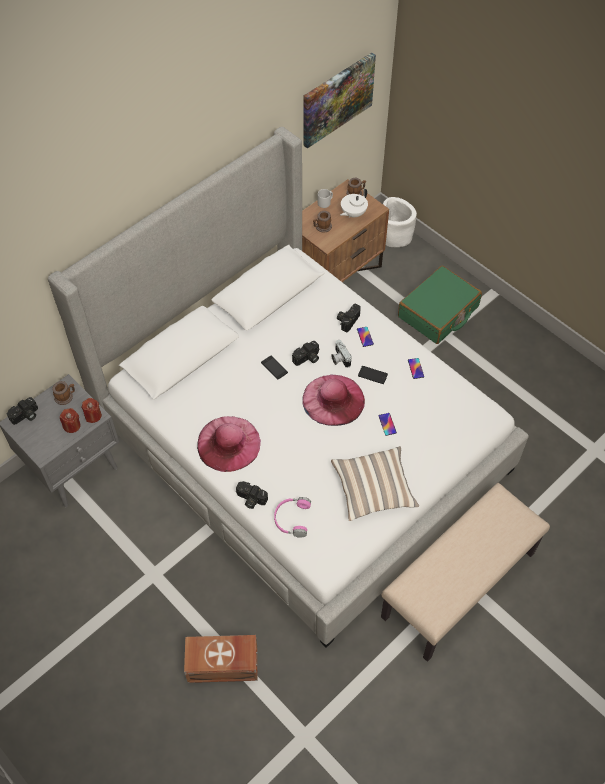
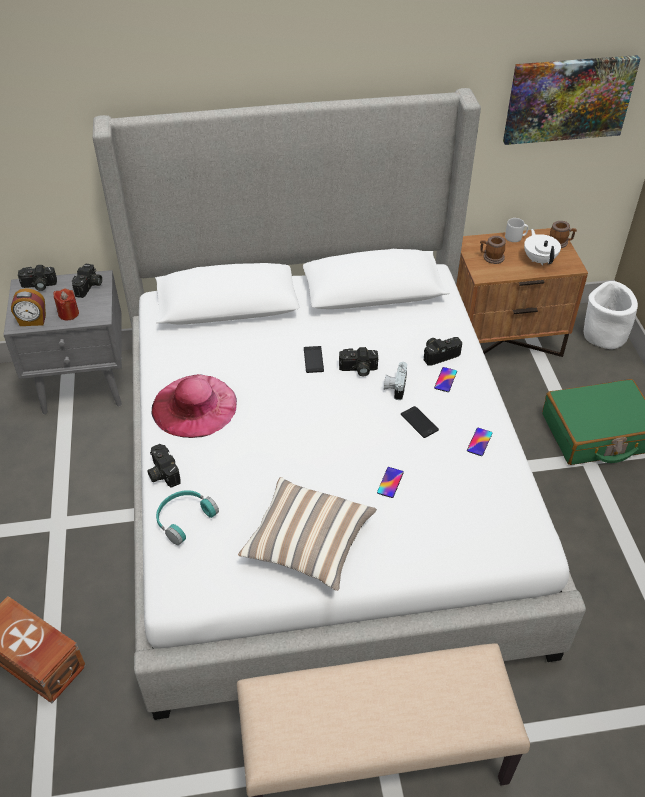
camera: 35 degrees right, 10 degrees down
mug [52,381,75,405] -> camera [72,264,102,298]
red candle [81,398,102,423] -> none
pink headphones [274,497,311,538] -> turquoise headphones [156,490,219,545]
pink hat [302,374,365,426] -> none
white teapot [340,188,368,218] -> white teapot turned 90 degrees clockwise [524,229,561,265]
none -> alarm clock [11,288,46,326]

